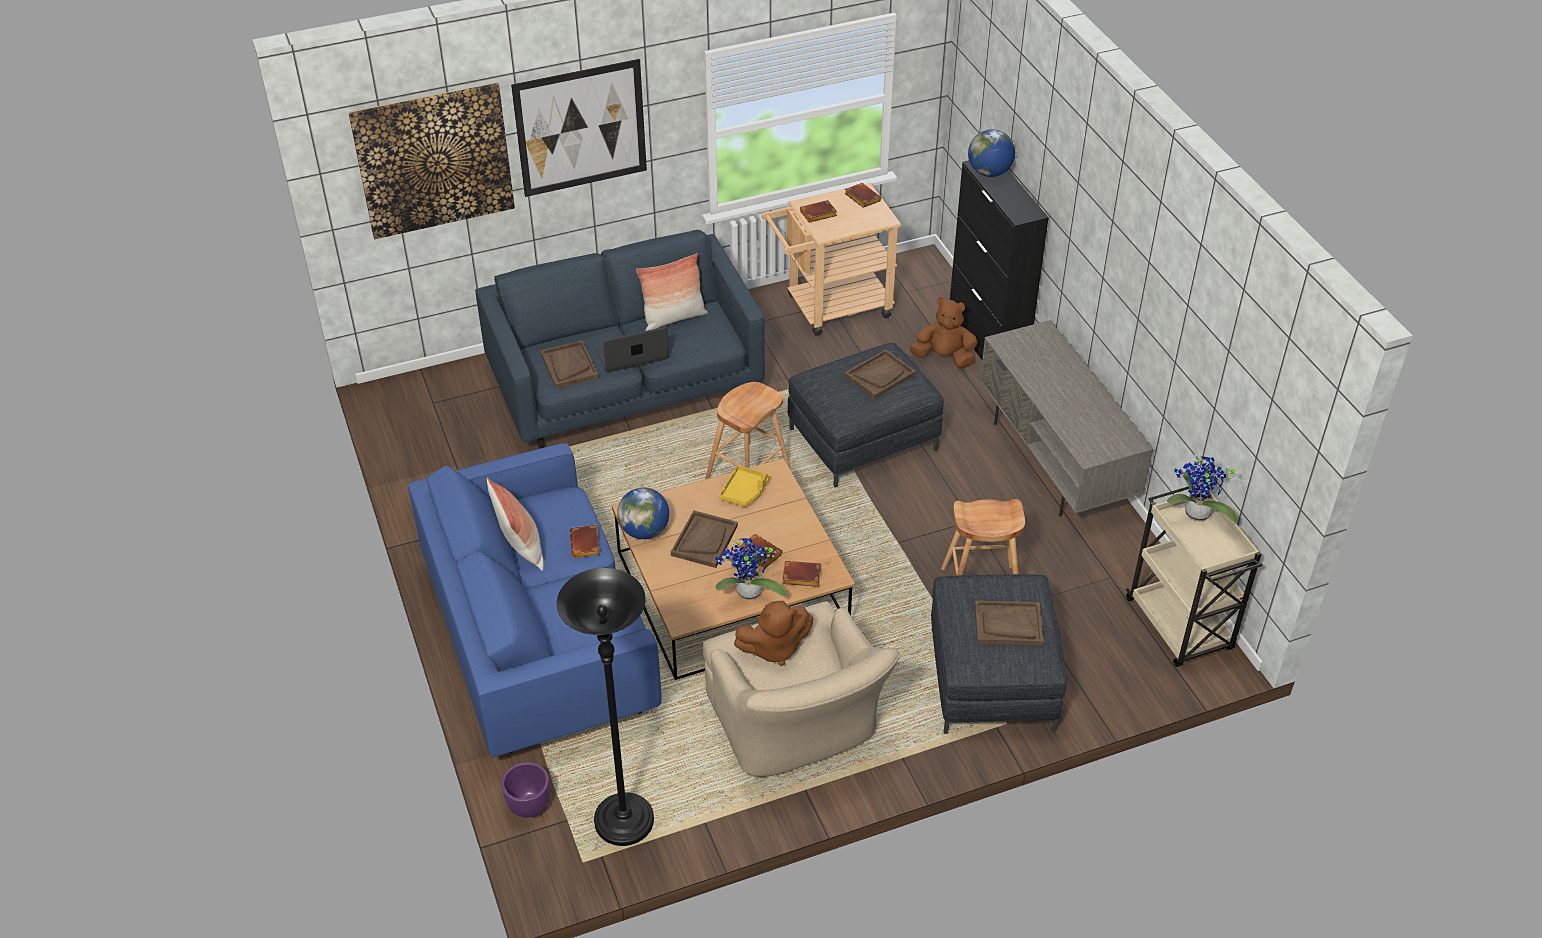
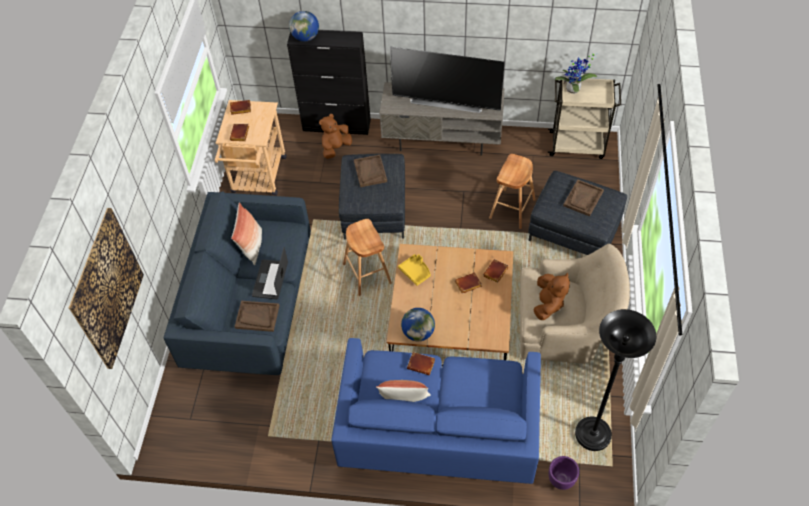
camera: 60 degrees left, 10 degrees up
picture [511,59,647,197] -> none
brown tray [671,510,738,568] -> none
potted plant [715,538,787,600] -> none
none -> television [390,47,505,113]

